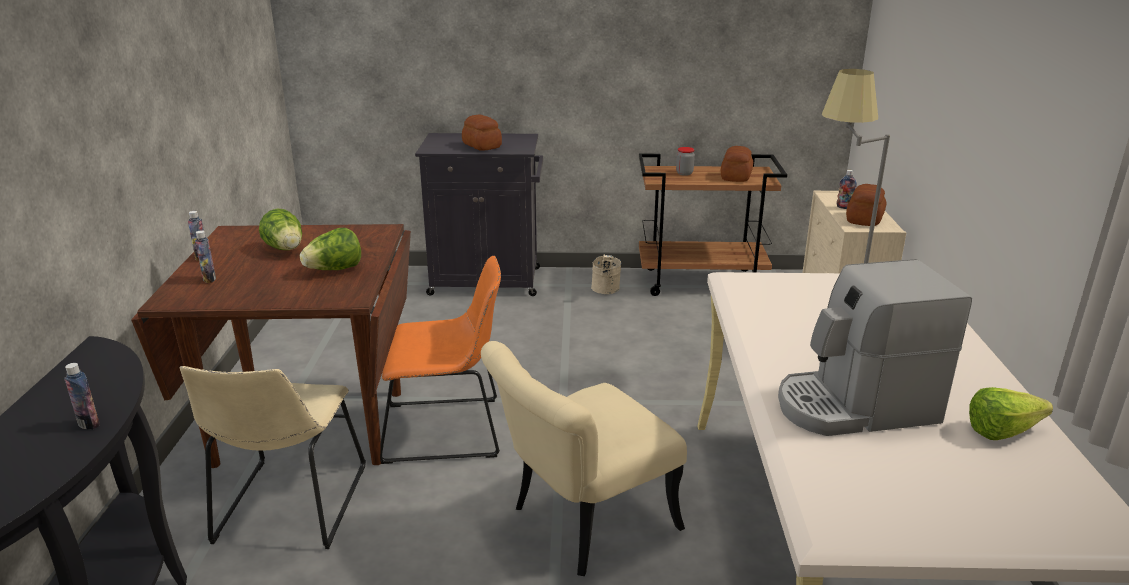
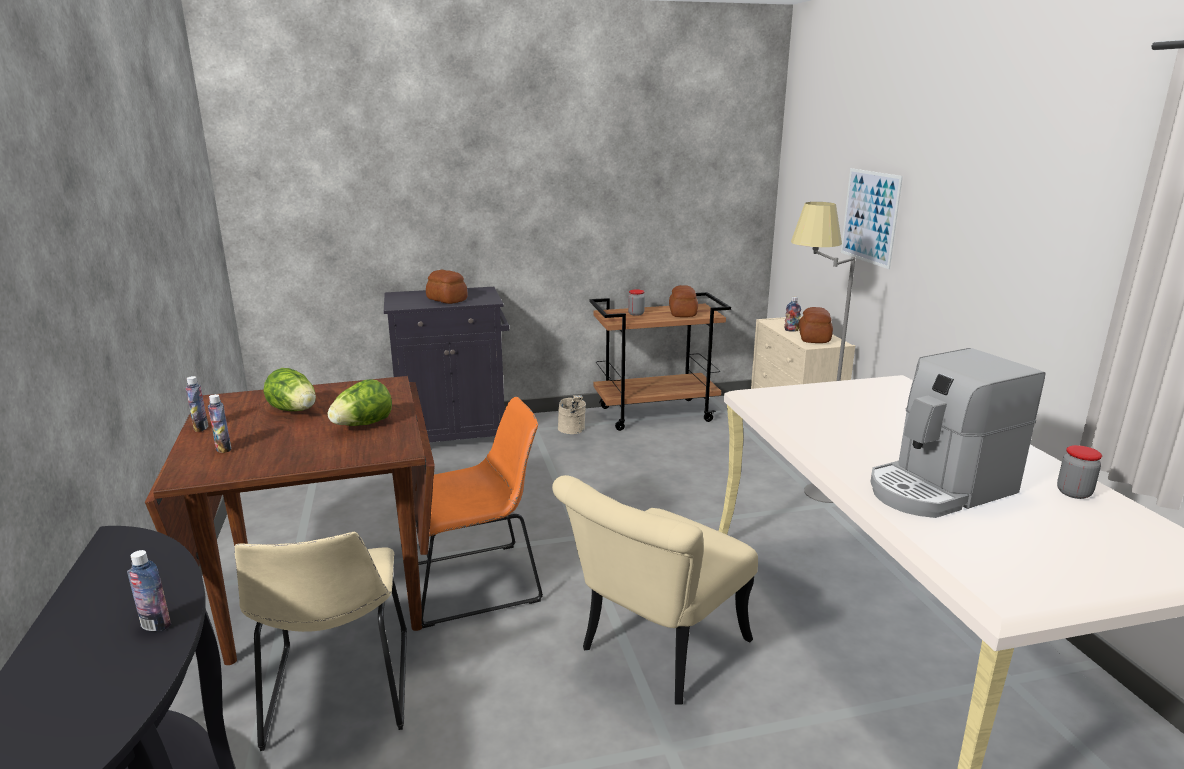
camera: 15 degrees left, 5 degrees down
lettuce [969,387,1053,440] -> jar [1057,445,1102,499]
none -> picture [841,168,903,269]

